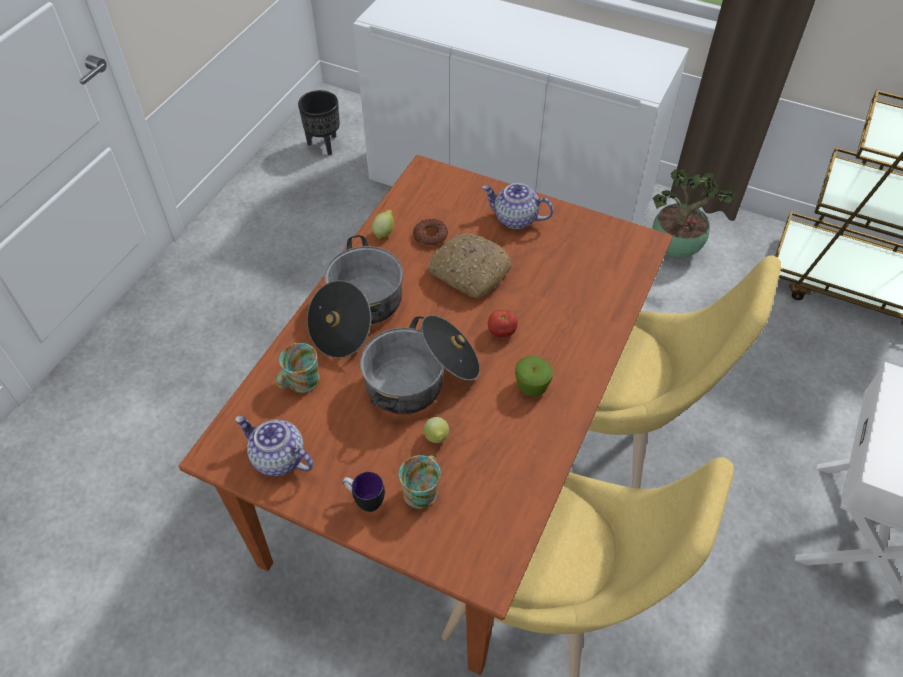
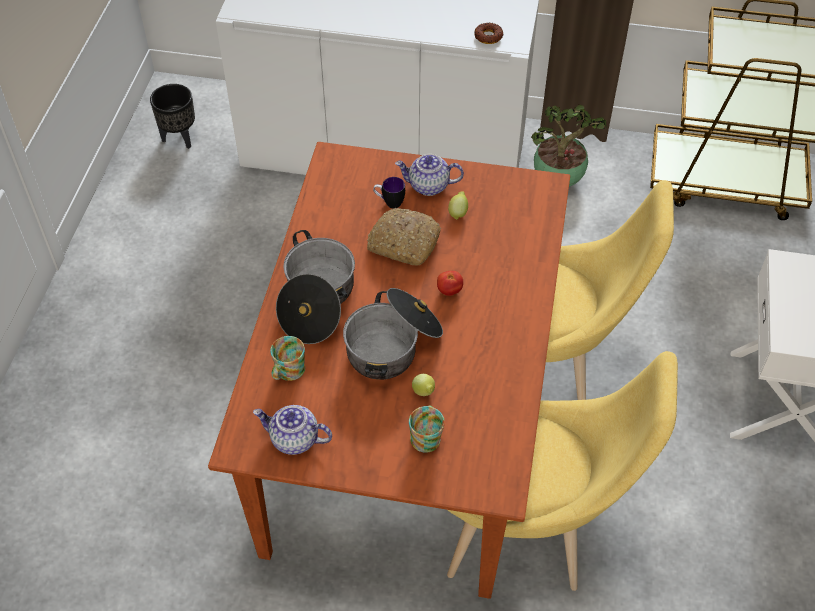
camera: 15 degrees left, 0 degrees up
mug [343,472,385,512] -> mug moved to [373,177,405,209]
lemon [372,210,394,239] -> lemon moved to [448,191,468,220]
donut [413,219,448,246] -> donut moved to [474,23,504,44]
apple [515,356,553,396] -> none

